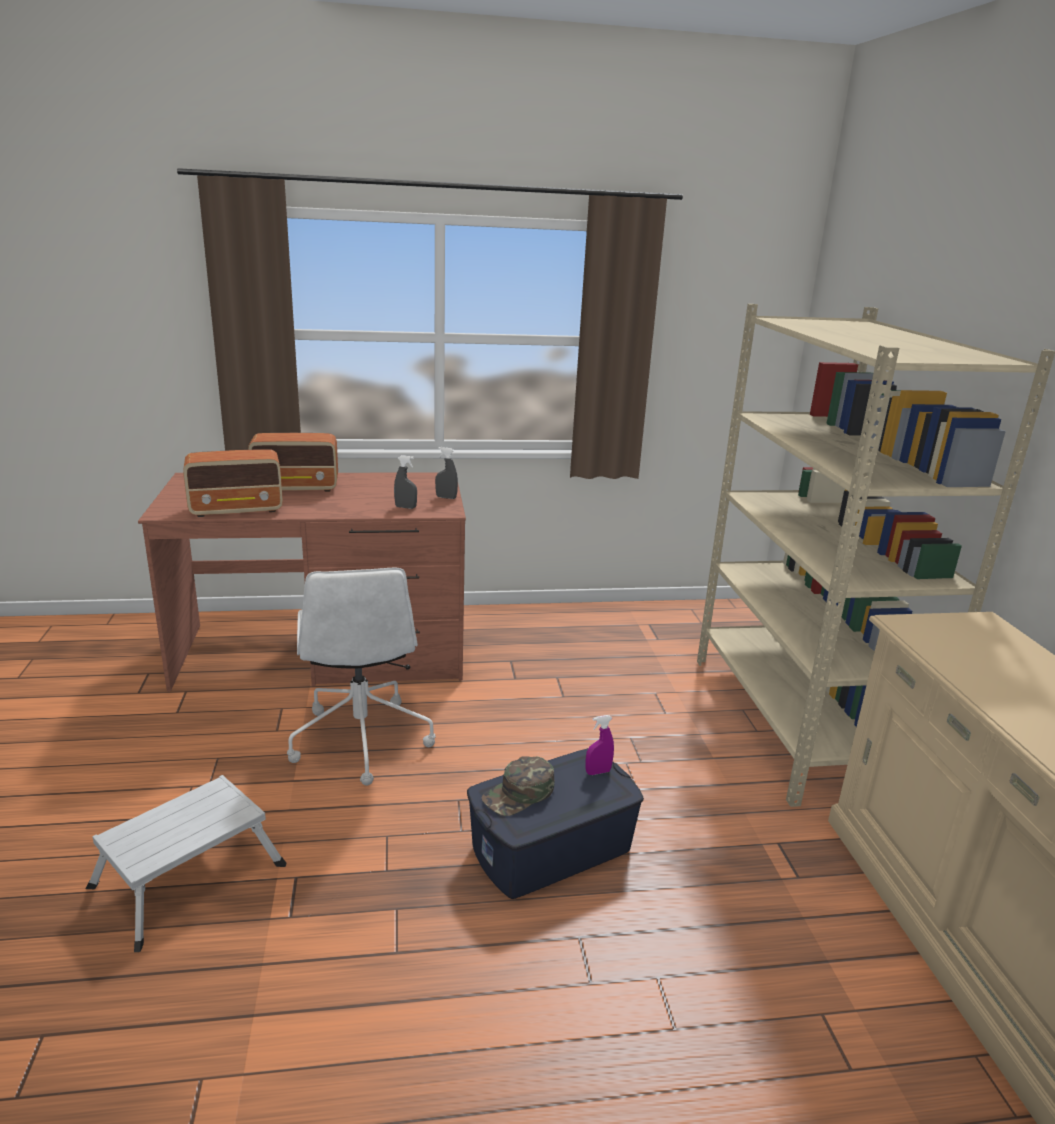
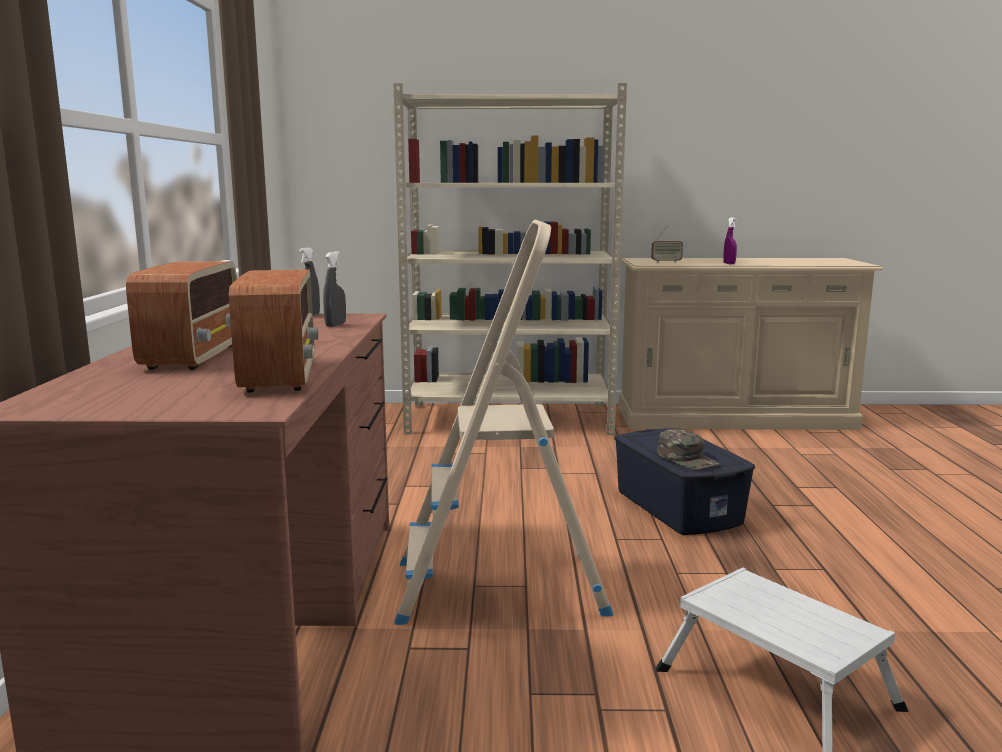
camera: 80 degrees left, 10 degrees down
white office chair [287,568,436,786] -> beige step ladder [394,220,614,625]
purple spray bottle [586,715,614,775] -> purple spray bottle moved to [723,217,737,264]
none -> radio [651,225,683,263]

